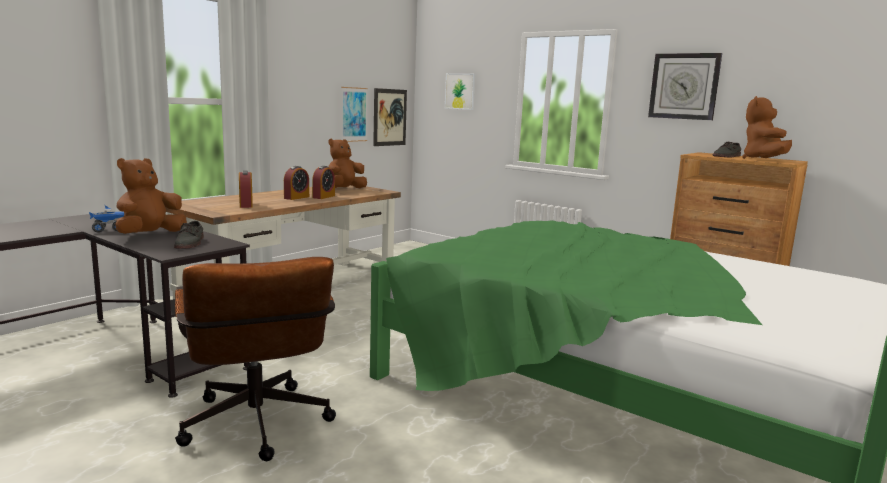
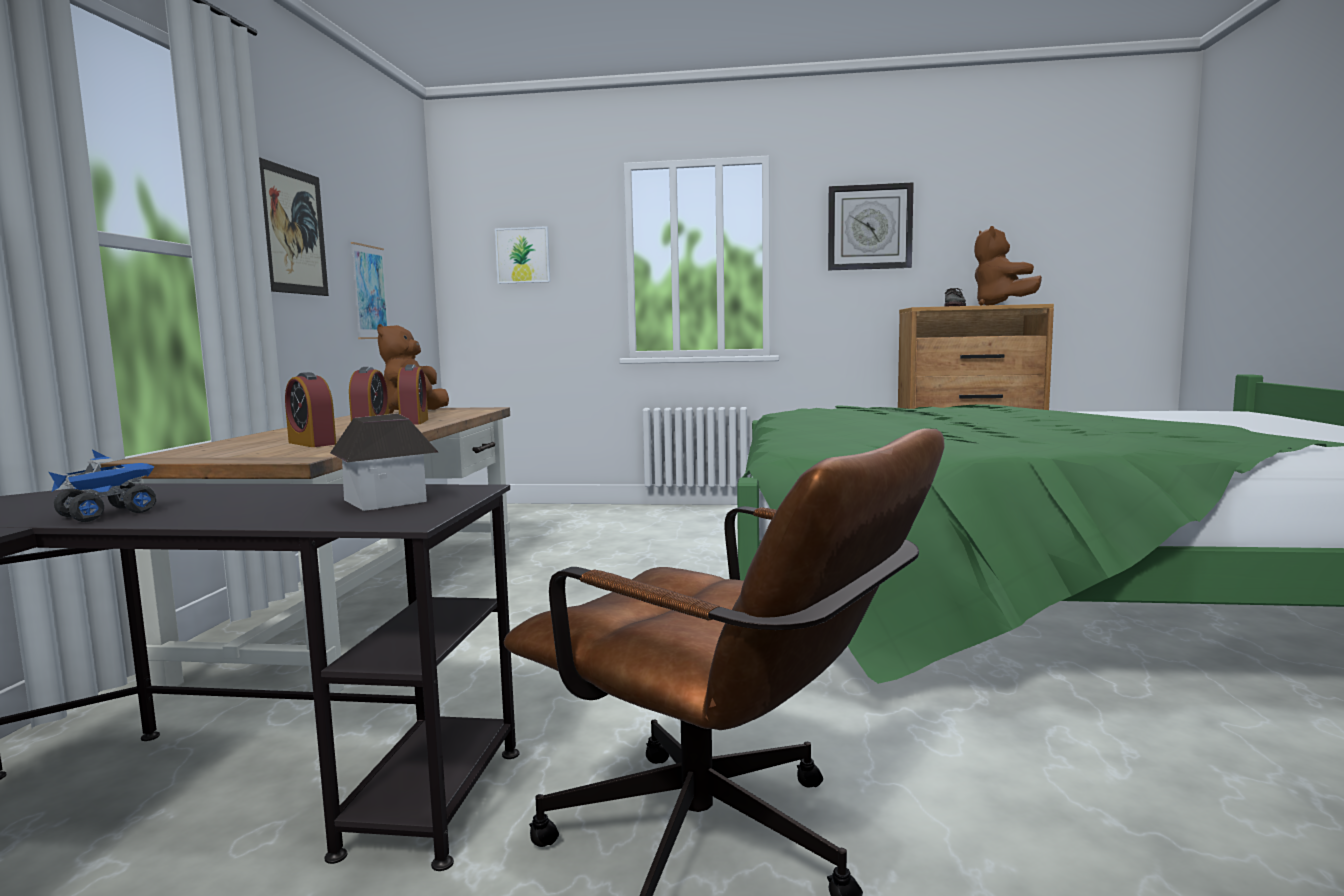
camera: 30 degrees left, 5 degrees down
brown plush toy [116,158,187,234] -> none
grey shoe [174,221,204,249] -> toy house [330,414,438,511]
picture [373,88,407,146] -> picture moved to [259,157,329,296]

